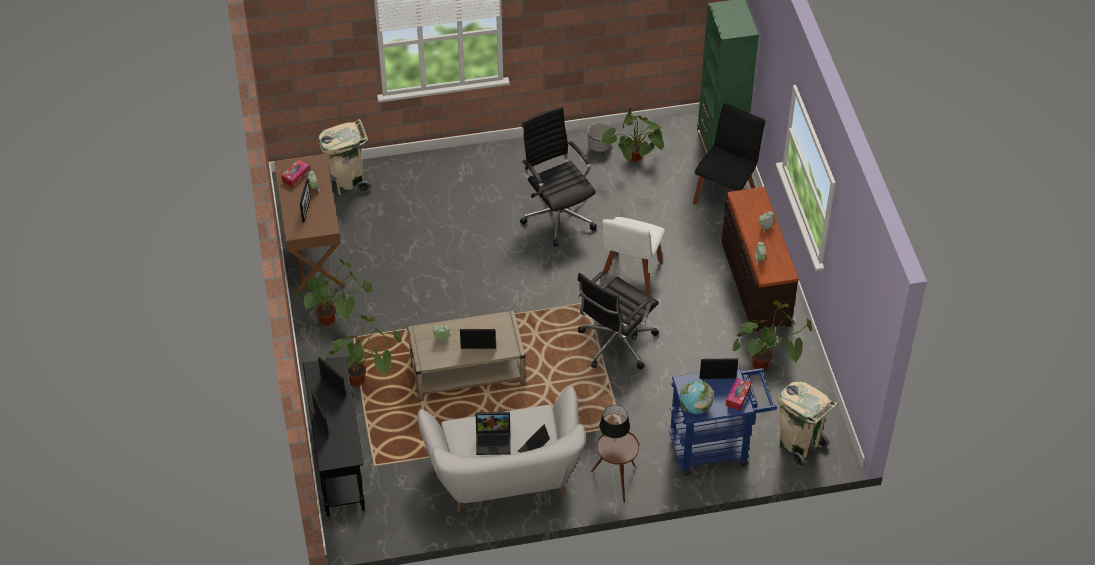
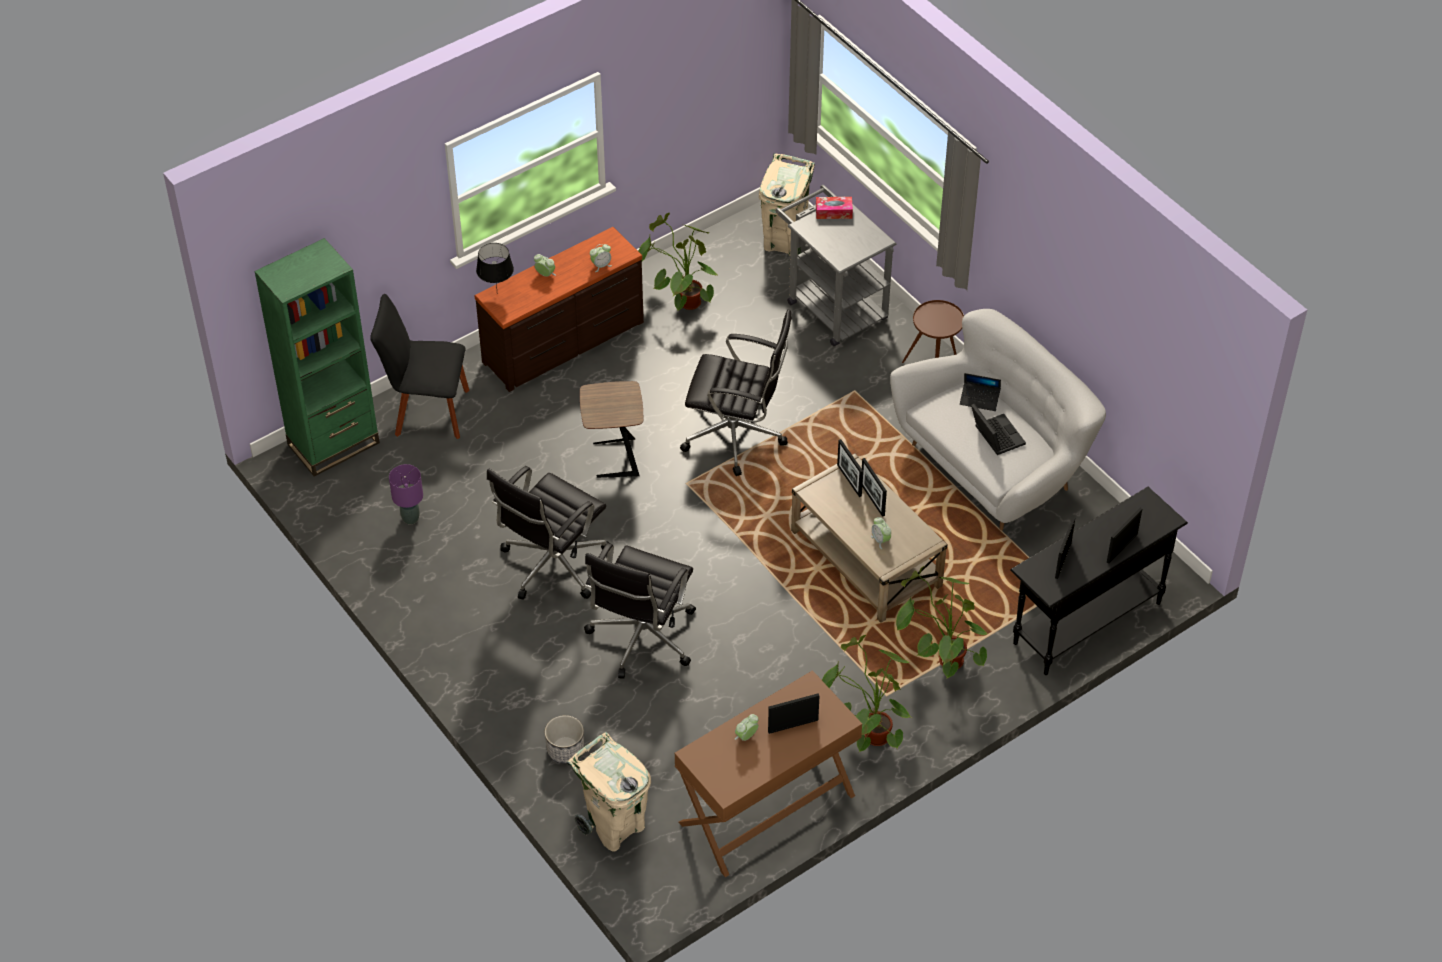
camera: 115 degrees left, 0 degrees up
tissue box [281,159,310,187] -> none
planter [588,123,611,152] -> planter moved to [545,715,584,764]
white chair [600,217,665,294] -> brown side table [580,381,643,478]
black table lamp [600,405,630,438] -> black table lamp moved to [476,243,514,288]
potted plant [601,108,664,162] -> purple table lamp [389,464,423,524]
blue cart [668,366,777,476] -> grey cart [775,185,897,346]
globe [679,380,714,414] -> none
picture frame [699,358,738,379] -> picture frame moved to [837,439,863,497]
none -> black office chair [584,543,696,679]

